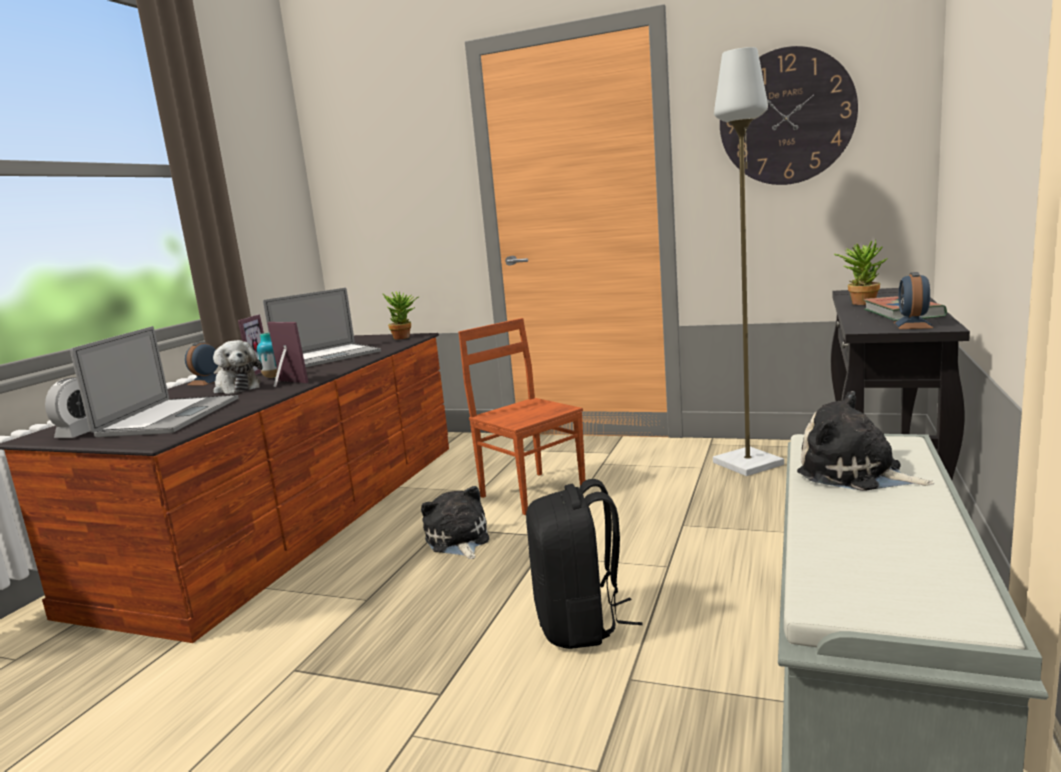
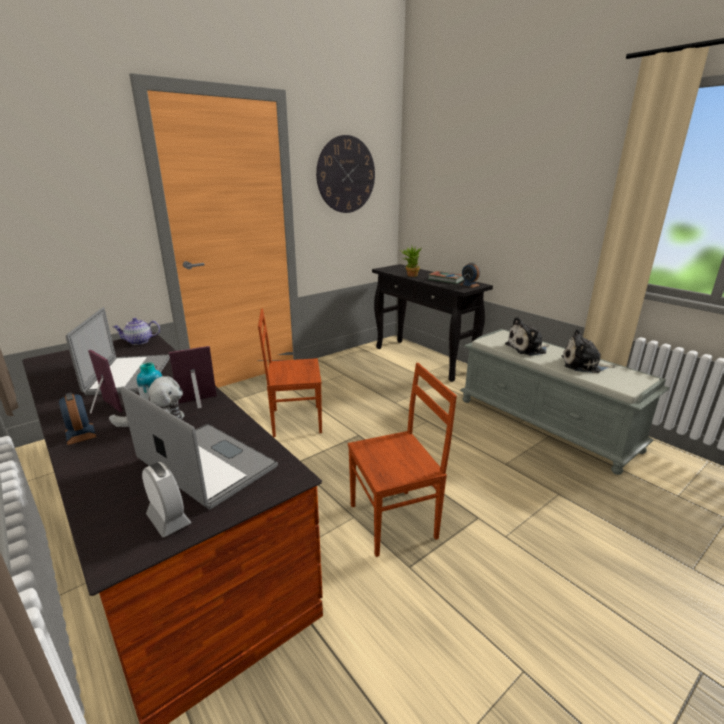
camera: 60 degrees left, 10 degrees up
potted plant [382,292,420,339] -> teapot [112,318,160,345]
plush toy [421,486,489,559] -> plush toy moved to [562,329,615,373]
black backpack [526,479,643,649] -> none
grey floor lamp [713,47,784,476] -> none
none -> brown chair [348,363,457,557]

